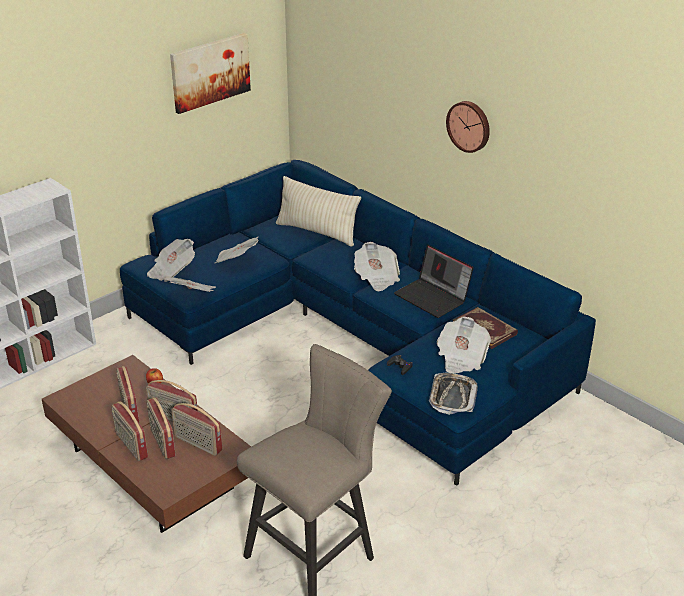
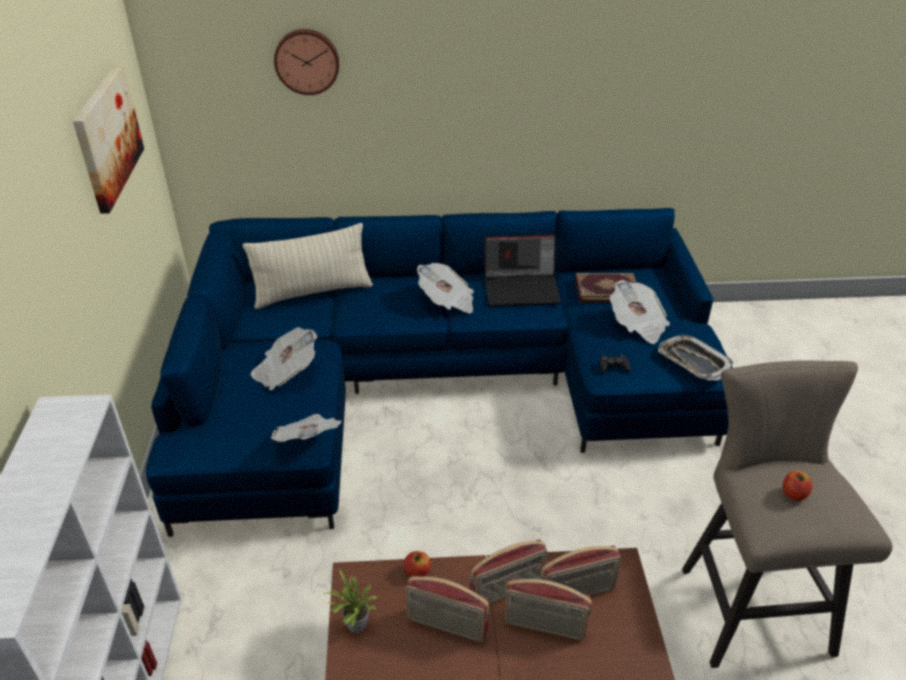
camera: 50 degrees left, 5 degrees up
radio [111,401,148,461] -> none
newspaper [147,239,195,282] -> none
wall clock [446,101,490,153] -> wall clock moved to [274,29,339,95]
none -> potted plant [325,570,378,633]
none -> apple [783,471,813,501]

